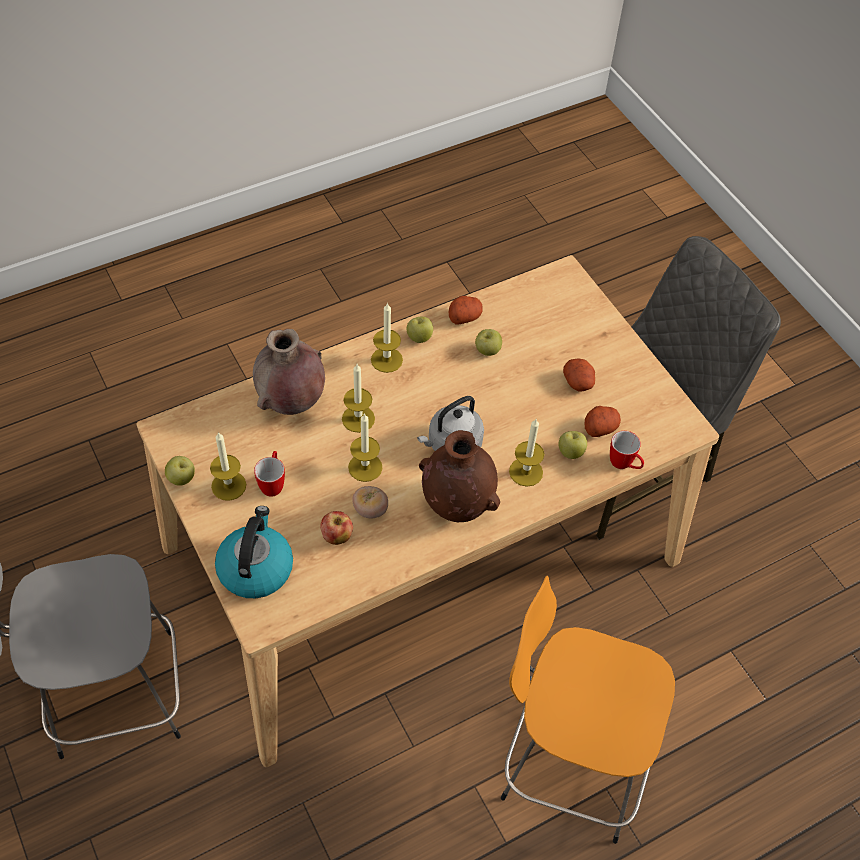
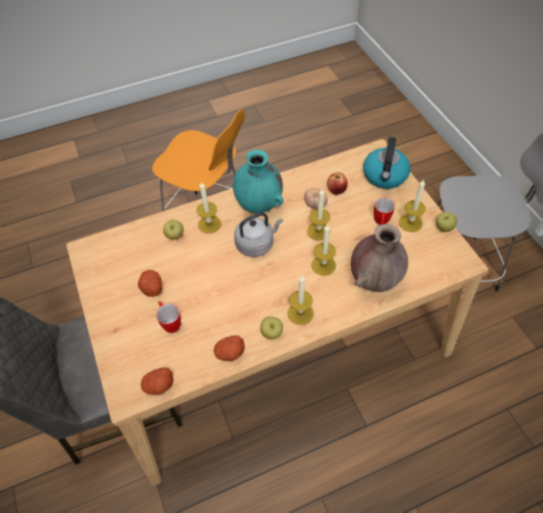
camera: 170 degrees left, 0 degrees up
brown vase [419,430,500,522] -> turquoise vase [233,150,284,213]
apple [475,329,502,356] -> none
potato [585,406,621,437] -> potato moved to [141,368,174,395]
mug [610,431,644,469] -> mug moved to [156,301,181,333]

